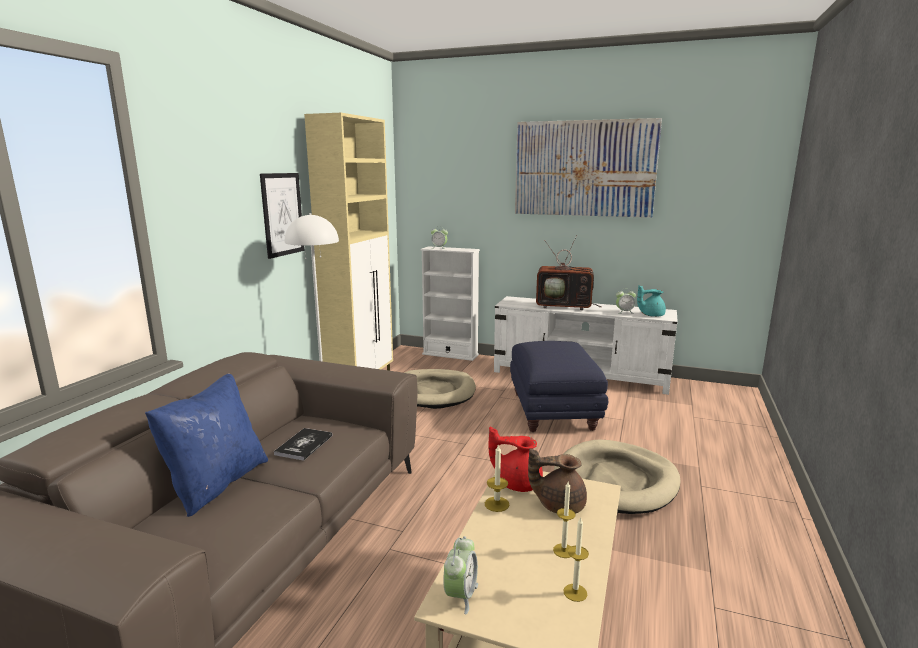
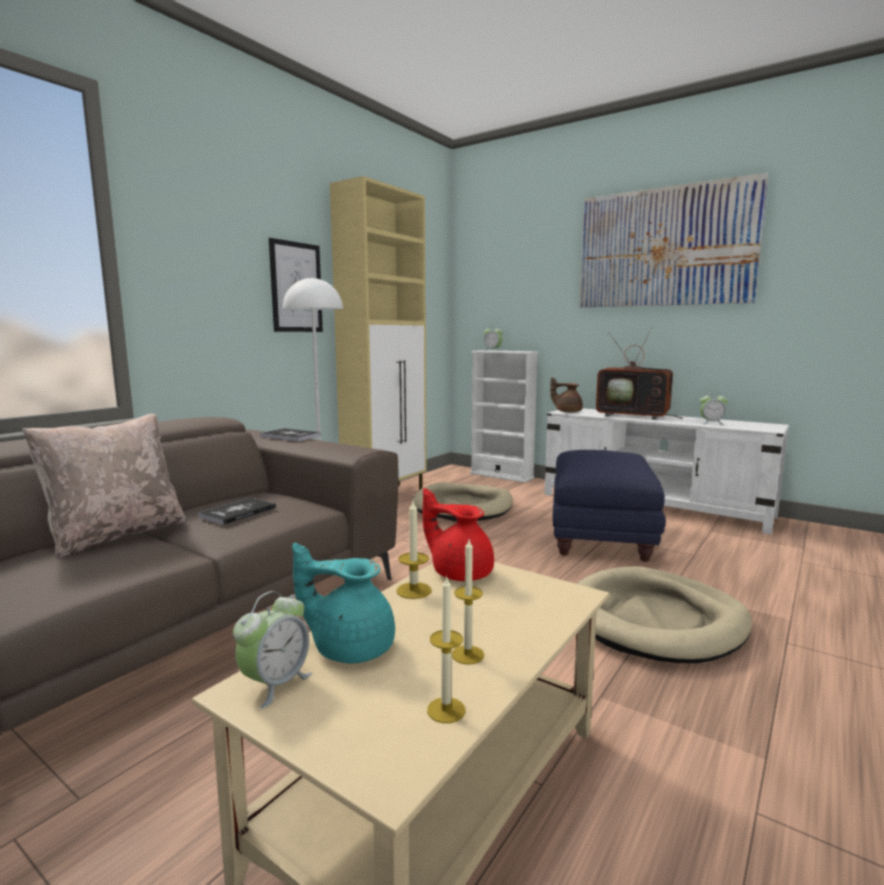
camera: 15 degrees right, 5 degrees down
blue pillow [145,373,268,517] -> beige pillow [22,414,187,559]
brown teapot [528,448,587,514] -> brown teapot moved to [550,377,583,412]
turquoise teapot [637,285,666,317] -> turquoise teapot moved to [292,543,395,663]
none -> book [260,428,321,441]

